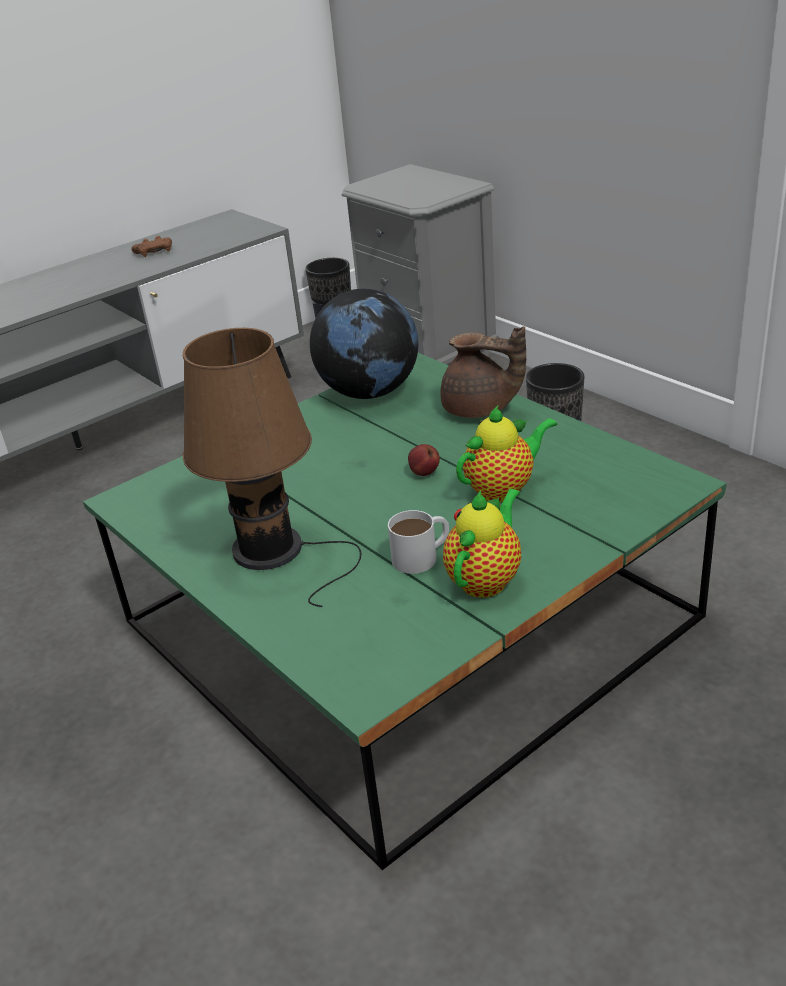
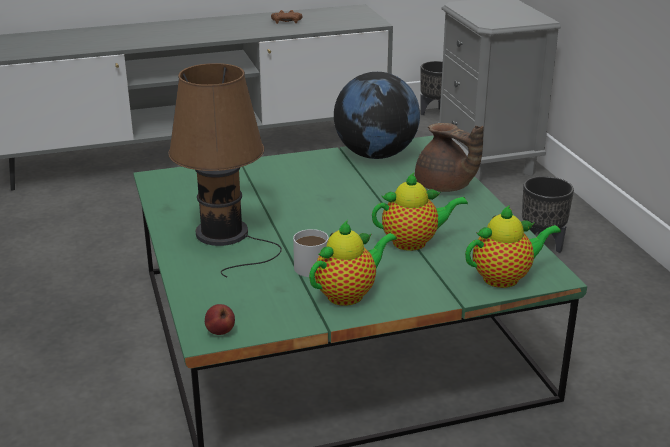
camera: 20 degrees right, 5 degrees down
apple [408,444,440,476] -> apple moved to [205,304,235,335]
none -> teapot [465,205,561,288]

